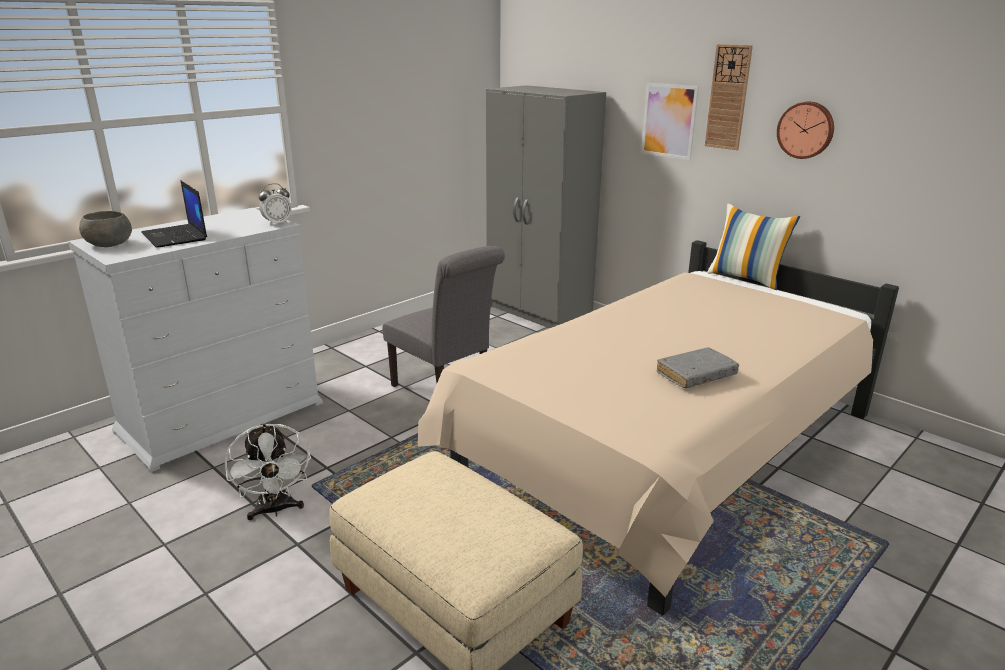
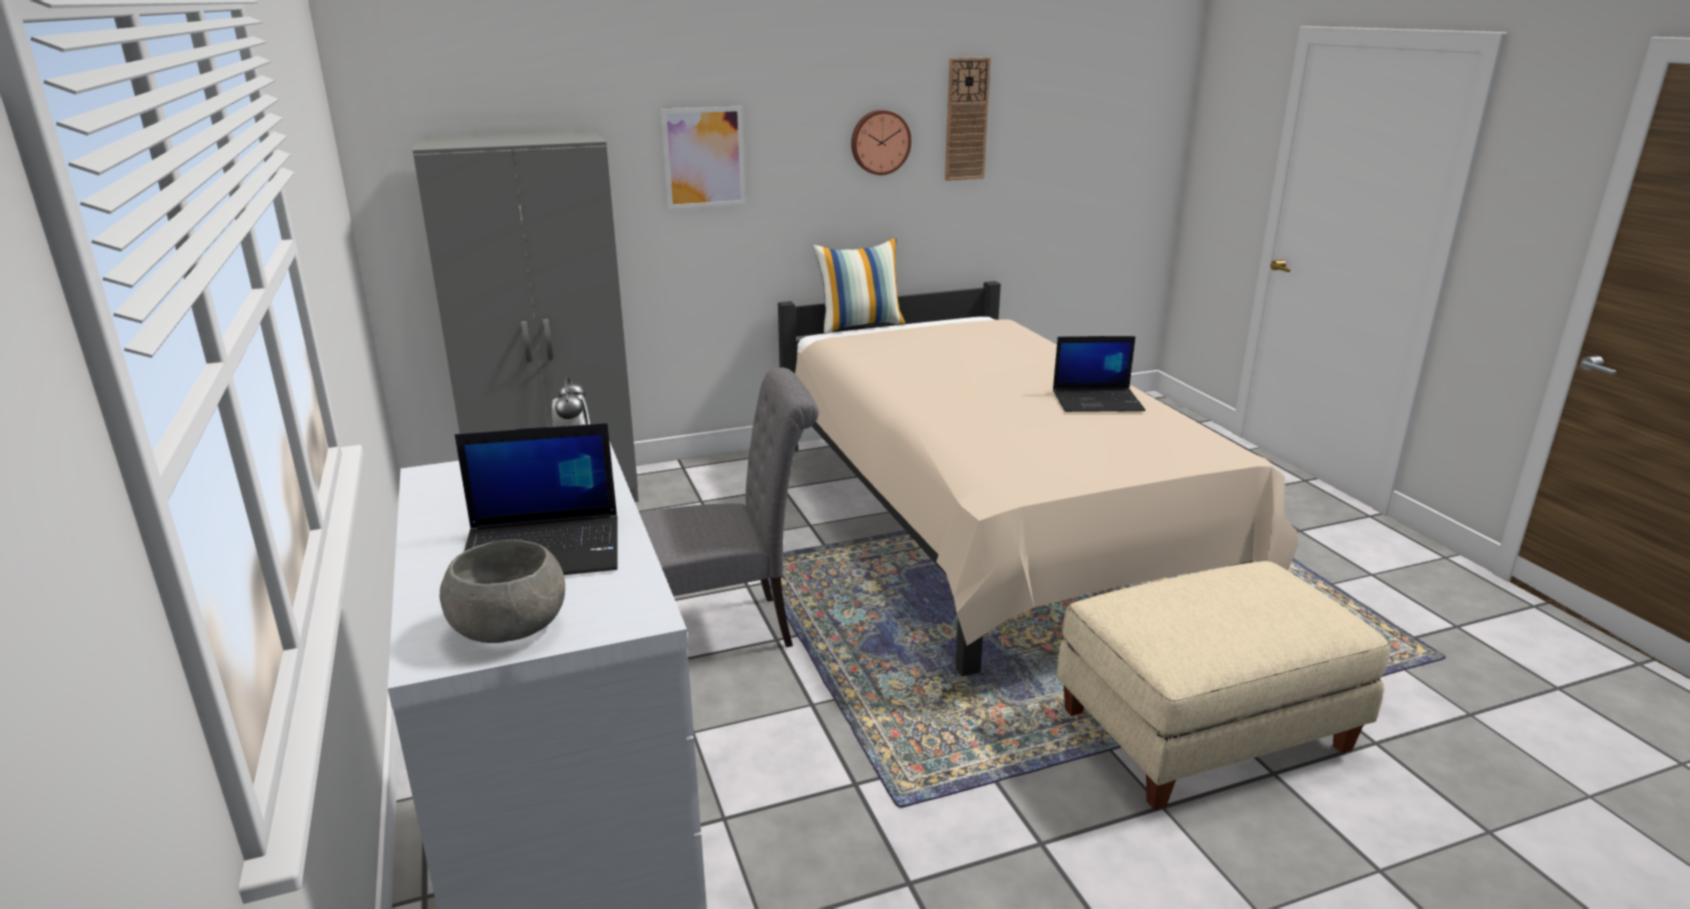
camera: 65 degrees left, 0 degrees up
white fan [225,423,311,520] -> none
grey book [656,347,739,388] -> laptop [1053,336,1145,412]
wall clock [705,44,753,150] -> wall clock moved to [945,57,991,181]

